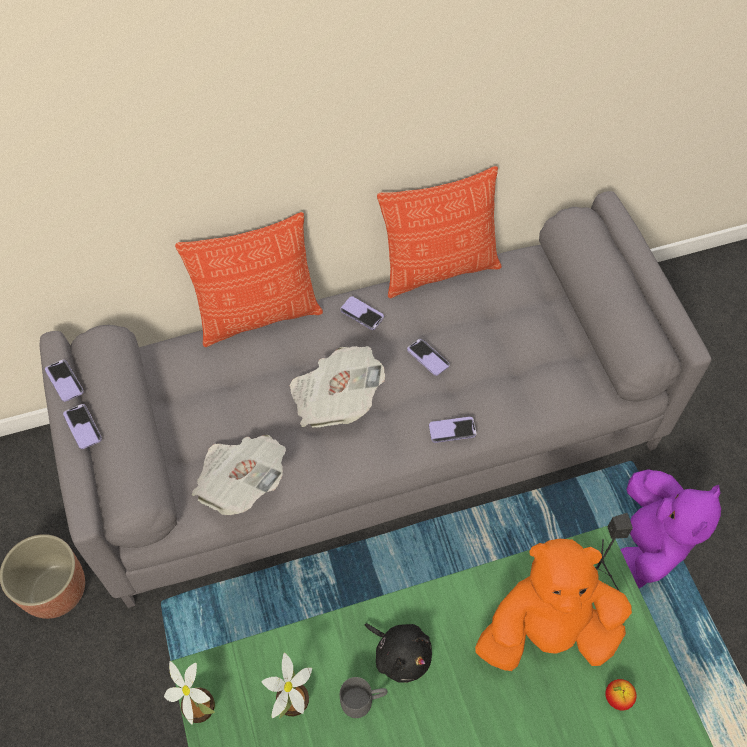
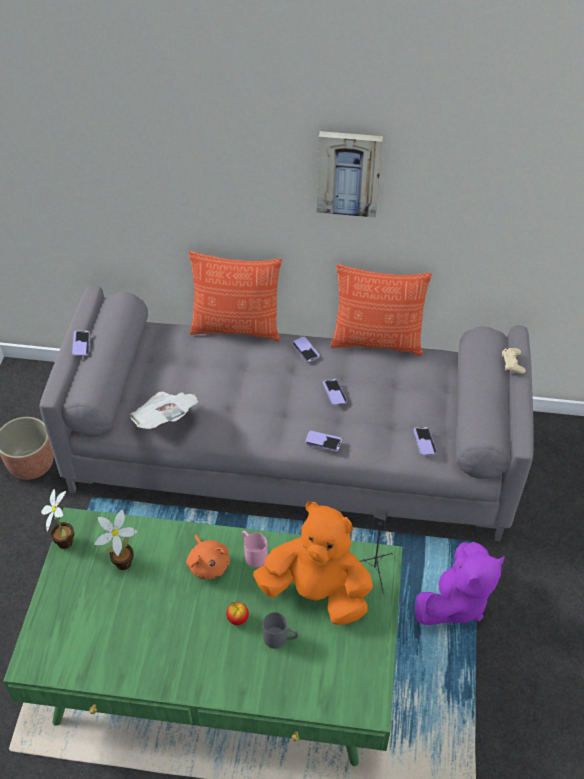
camera: 25 degrees right, 10 degrees down
phone [45,360,84,402] -> phone moved to [413,427,437,456]
newspaper [290,346,385,428] -> none
grey mug [340,677,388,718] -> grey mug moved to [263,612,298,649]
black plush toy [365,623,432,683] -> orange plush toy [186,534,230,579]
apple [605,679,637,710] -> apple moved to [226,602,249,625]
none -> pink mug [242,531,268,568]
none -> picture [317,131,383,218]
none -> beige game controller [502,348,526,374]

